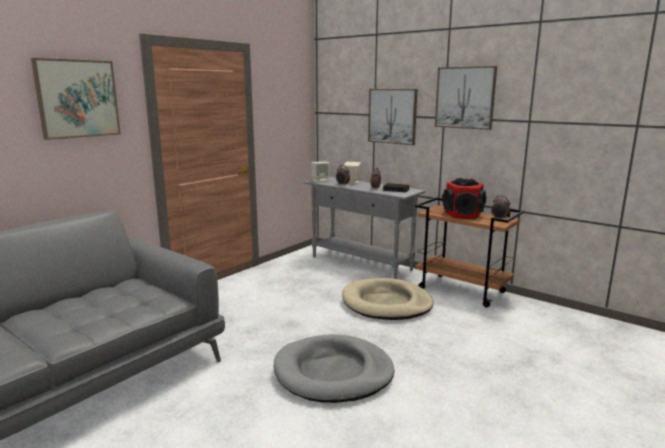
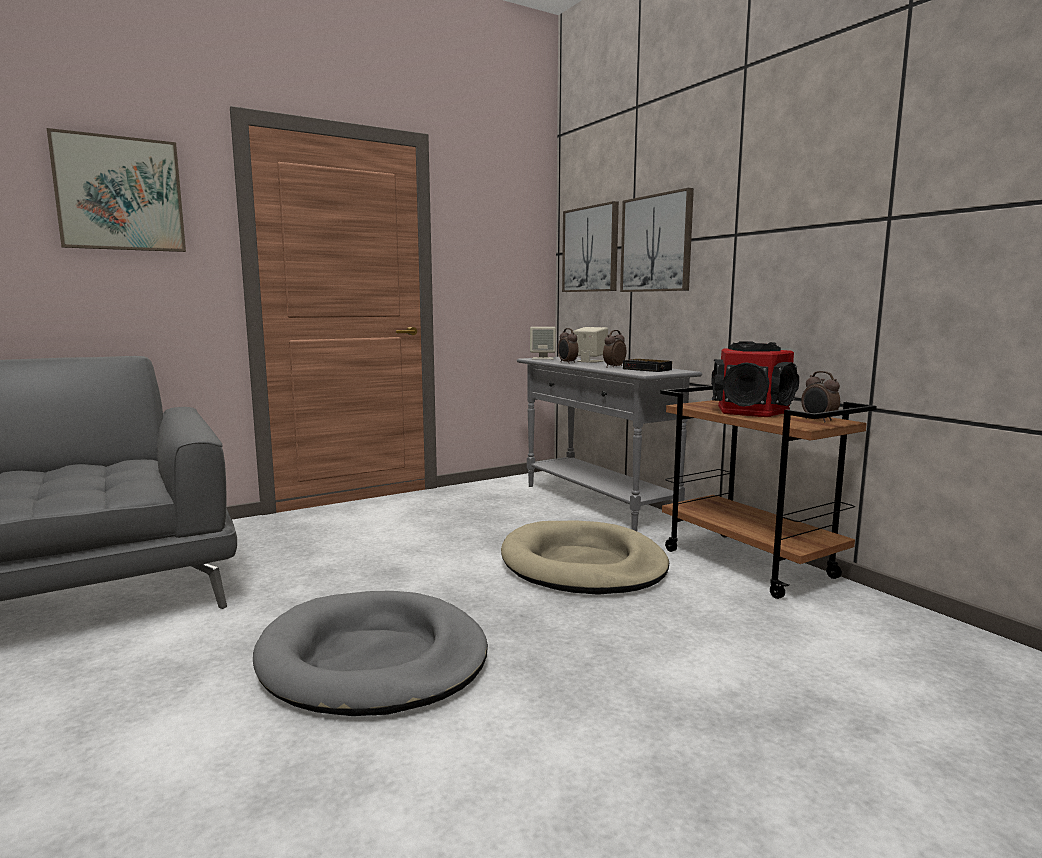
camera: 20 degrees right, 5 degrees down
picture [435,66,497,130] -> picture moved to [562,201,619,292]

